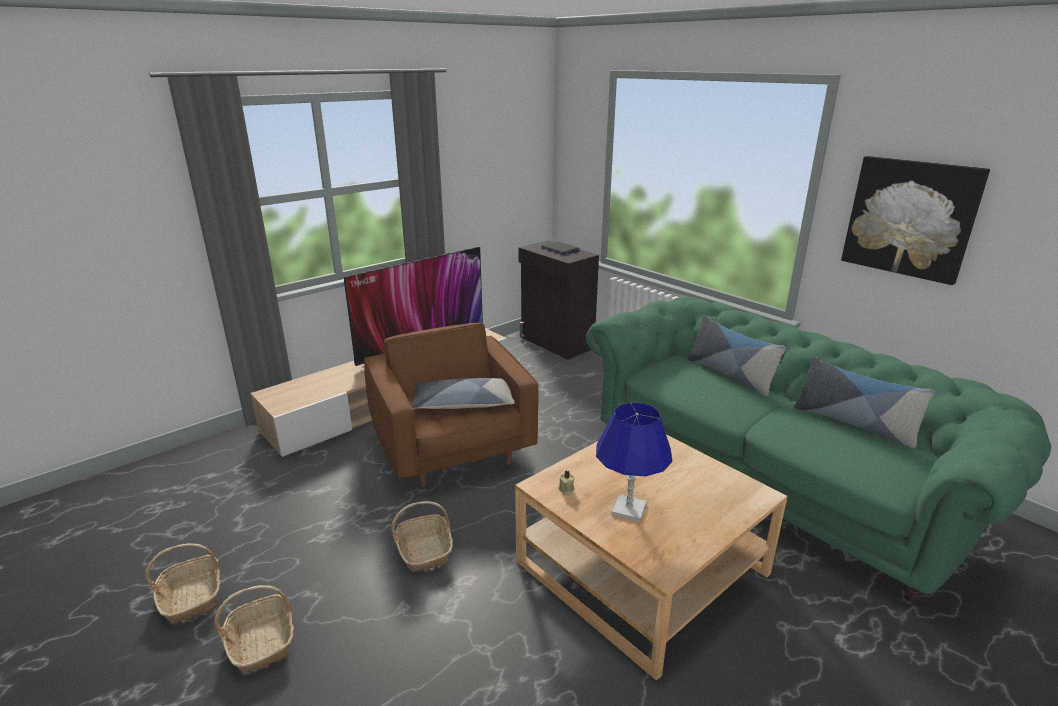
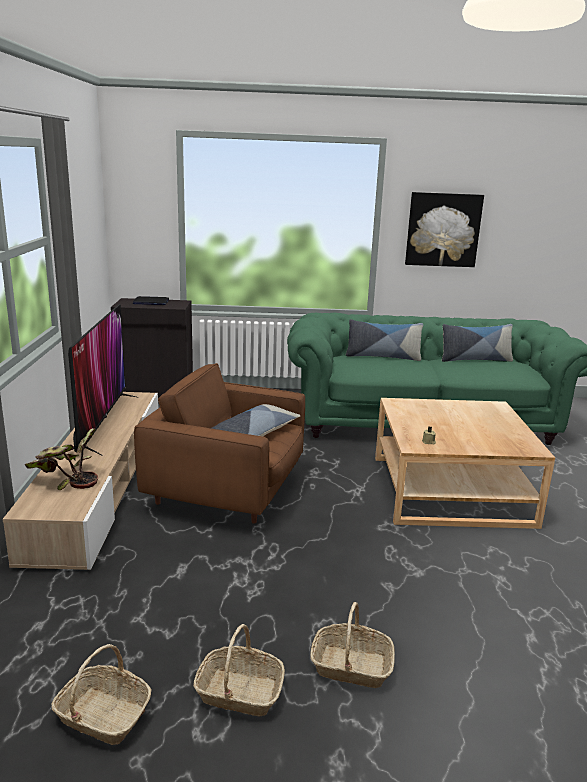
camera: 50 degrees left, 5 degrees down
basket [391,501,453,572] -> basket moved to [52,644,152,745]
blue table lamp [596,402,672,522] -> none
none -> potted plant [25,428,98,490]

